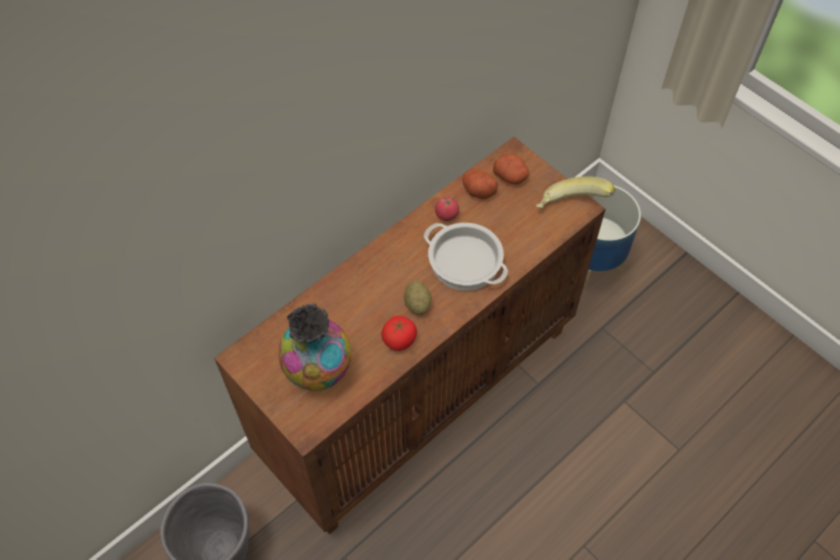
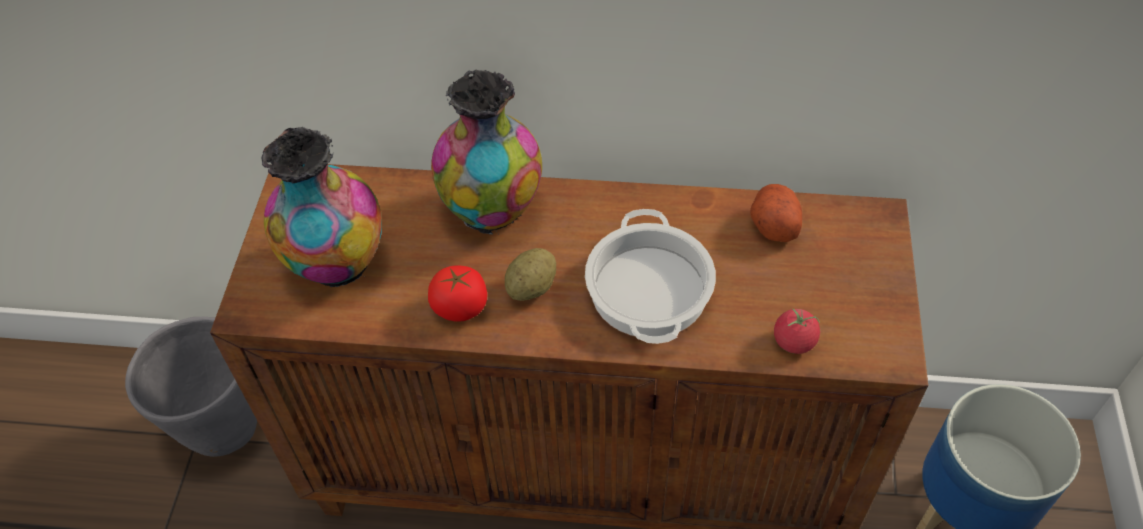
camera: 50 degrees right, 5 degrees down
tomato [435,196,459,221] -> tomato moved to [774,309,820,354]
potato [493,154,529,184] -> none
banana [536,176,615,209] -> none
none -> vase [431,69,542,235]

